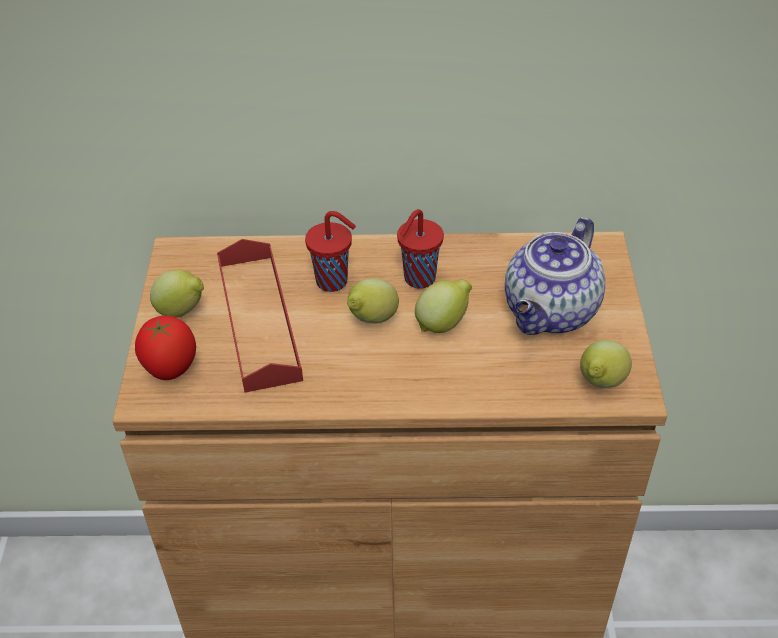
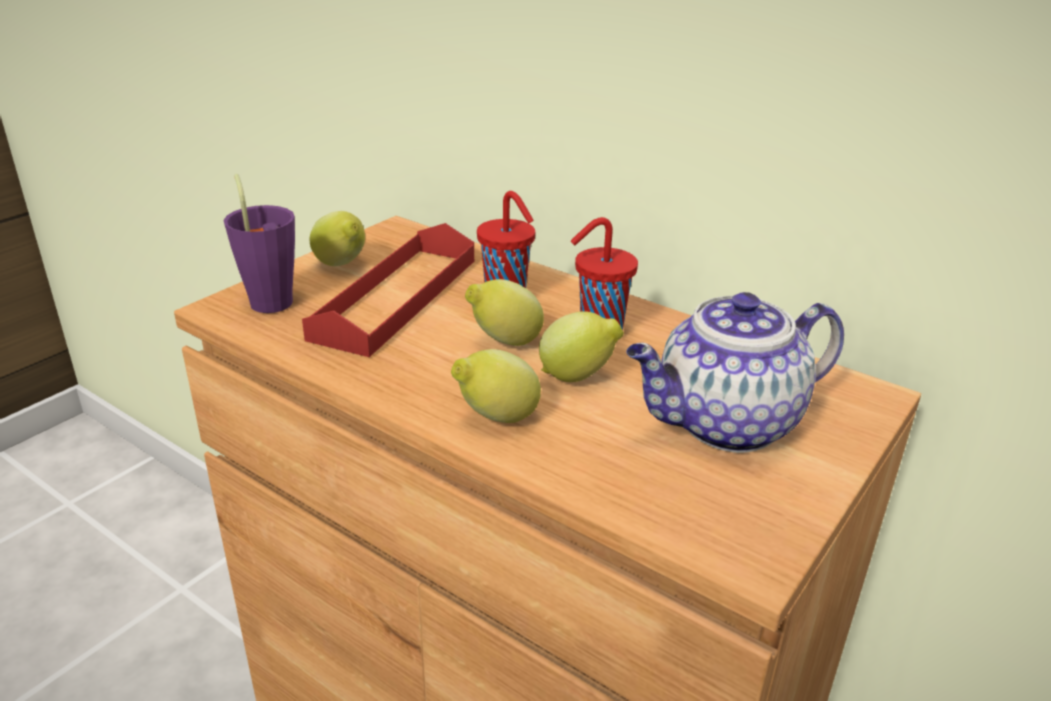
camera: 35 degrees right, 15 degrees down
tomato [135,316,196,380] -> purple cup [224,174,295,313]
lemon [580,340,632,388] -> lemon moved to [451,349,541,423]

